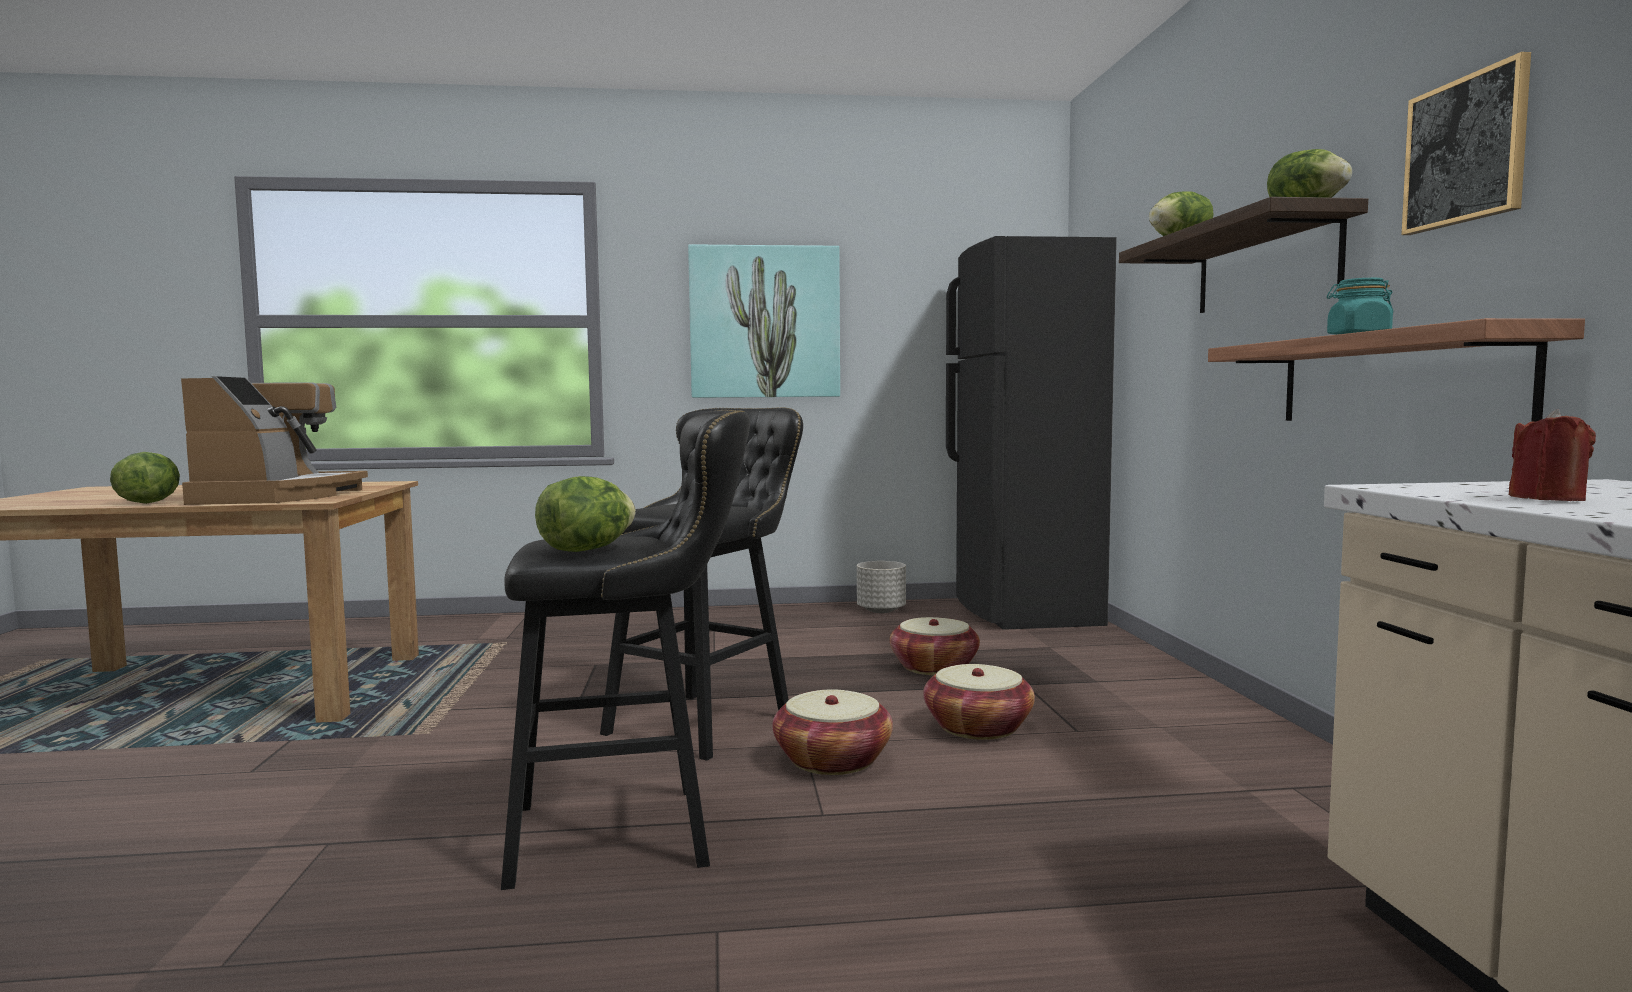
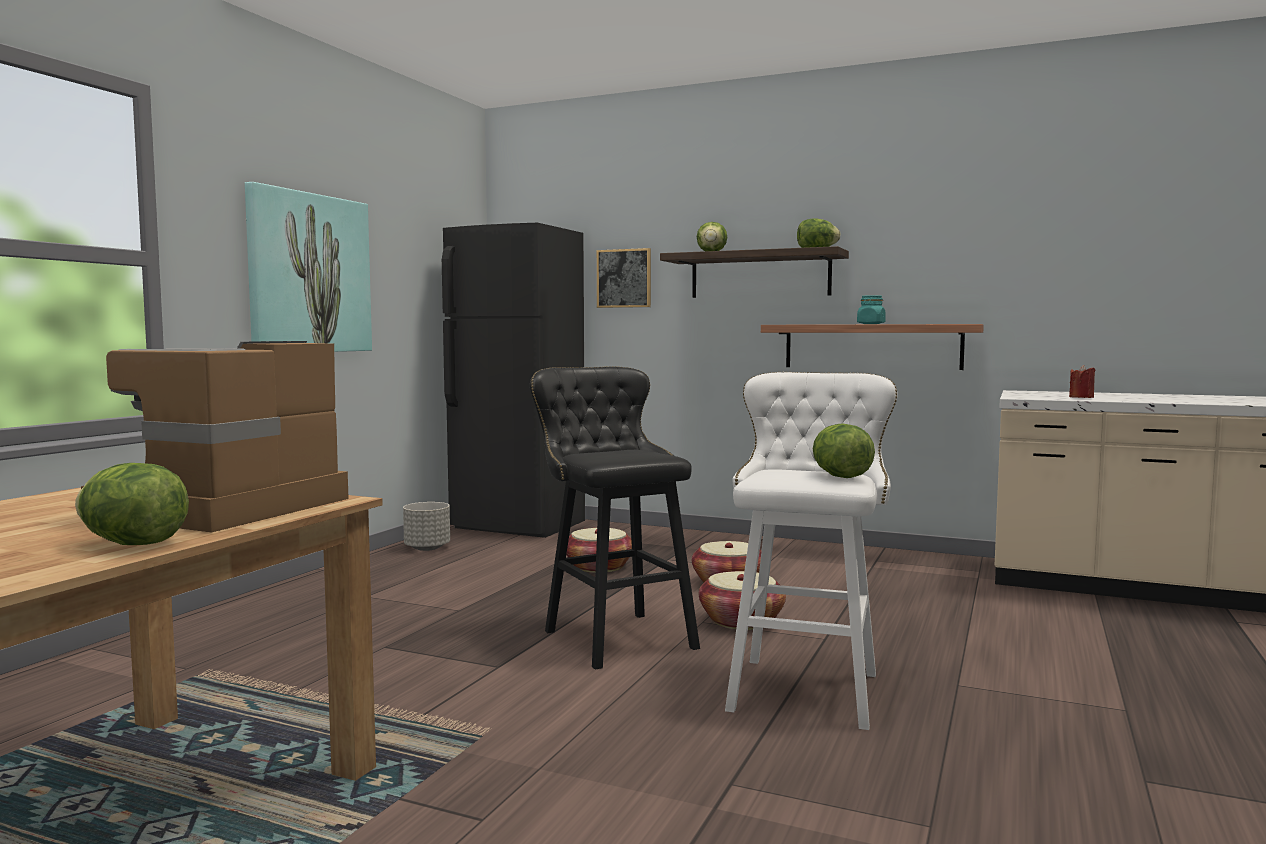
camera: 60 degrees left, 0 degrees up
coffee machine [181,376,368,505] -> coffee machine turned 90 degrees counterclockwise [81,341,349,532]
black stool [501,410,750,890] -> white stool [725,372,898,730]
picture [1401,52,1531,235] -> picture moved to [597,248,651,308]

